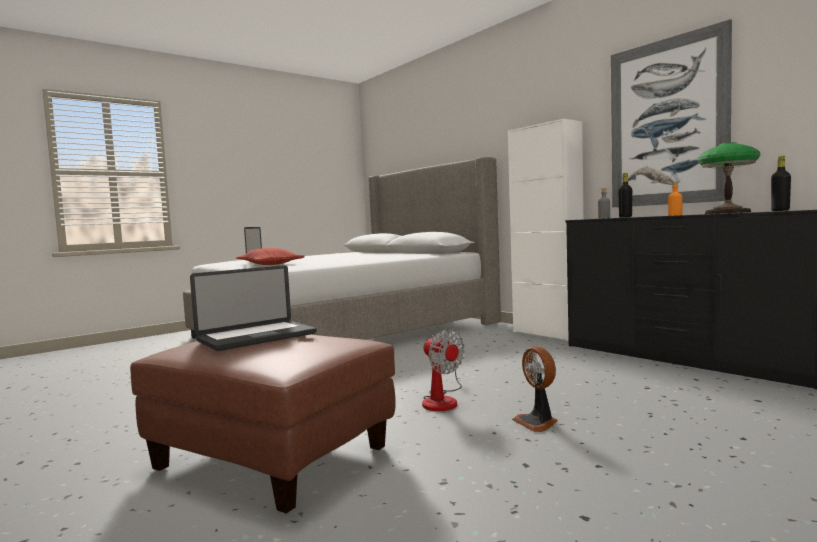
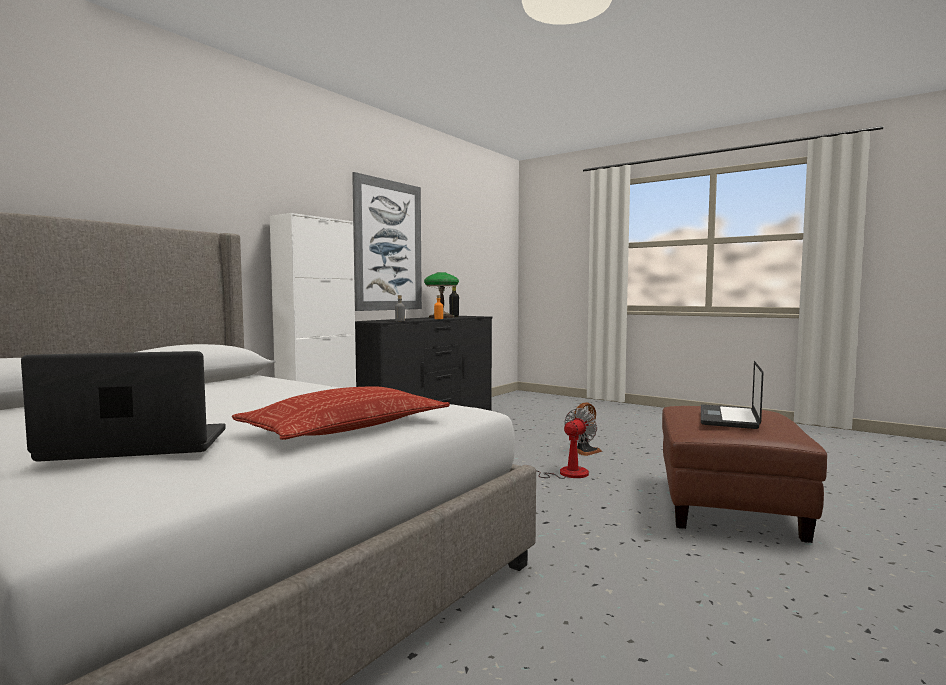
camera: 105 degrees left, 0 degrees up
laptop [190,265,316,351] -> laptop turned 105 degrees counterclockwise [701,361,763,429]
black bottle [618,173,632,218] -> none

